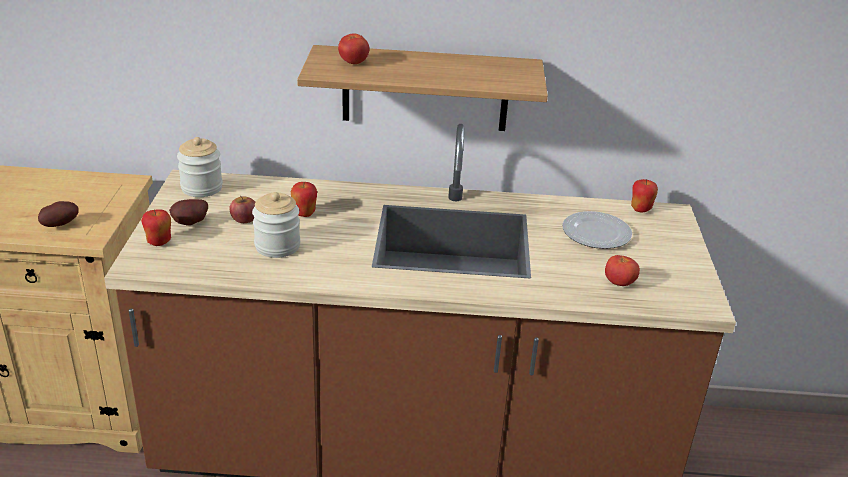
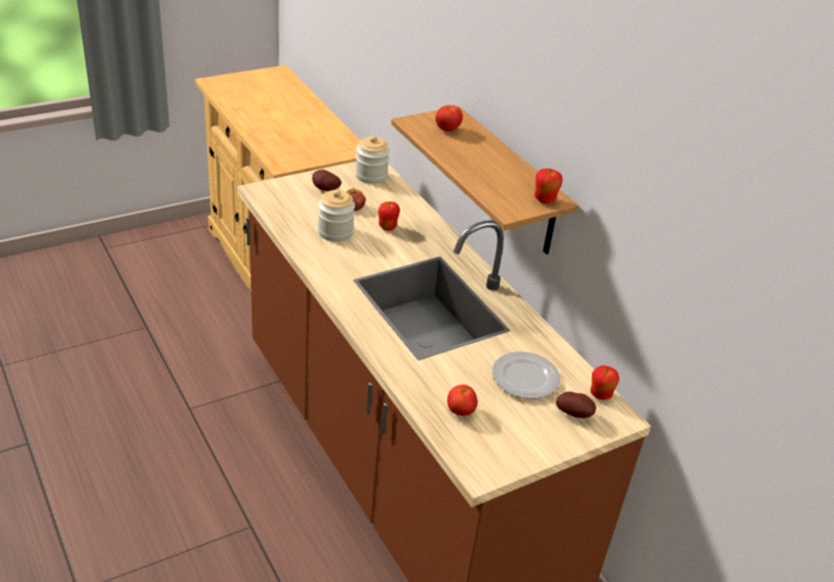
camera: 55 degrees right, 5 degrees up
potato [38,201,79,227] -> potato moved to [556,391,596,418]
apple [141,209,171,246] -> apple moved to [535,168,563,204]

